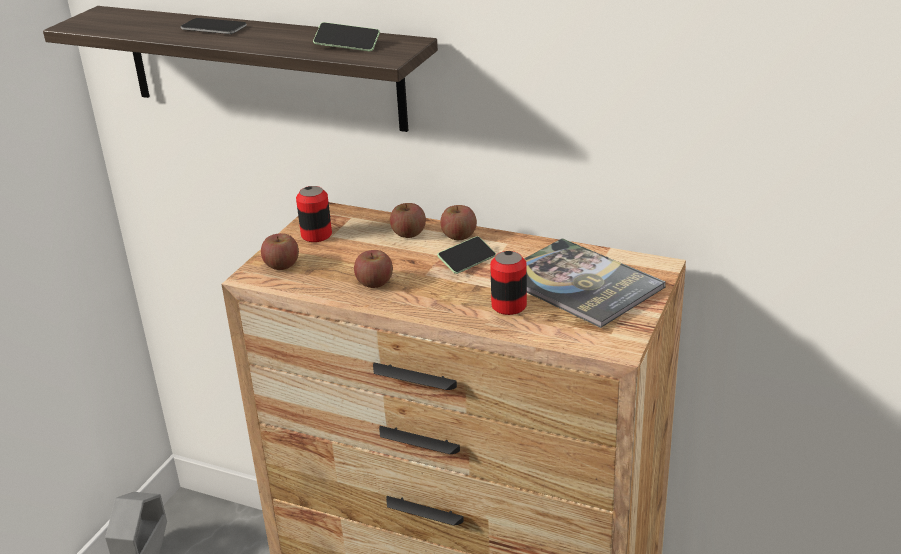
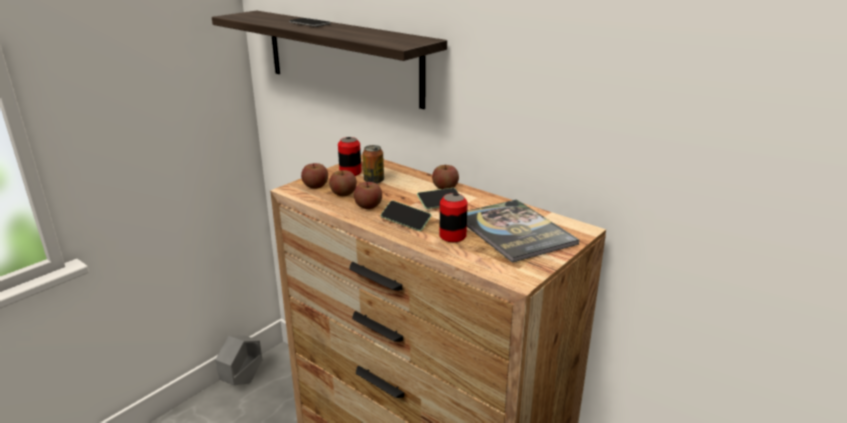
camera: 15 degrees right, 5 degrees down
phone [313,22,380,52] -> phone moved to [380,200,431,231]
apple [390,203,426,238] -> apple moved to [329,170,357,196]
none -> can [362,145,384,184]

